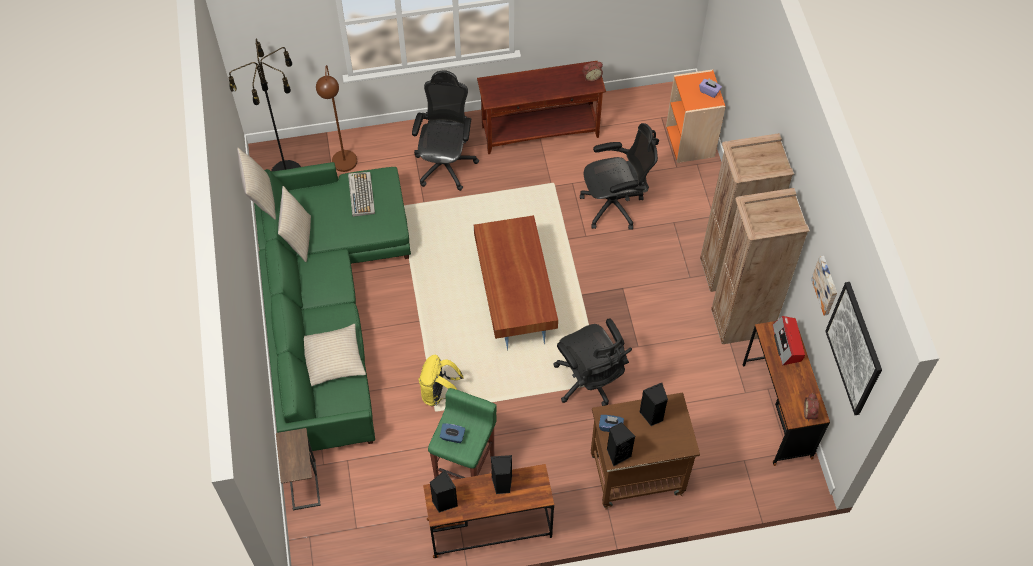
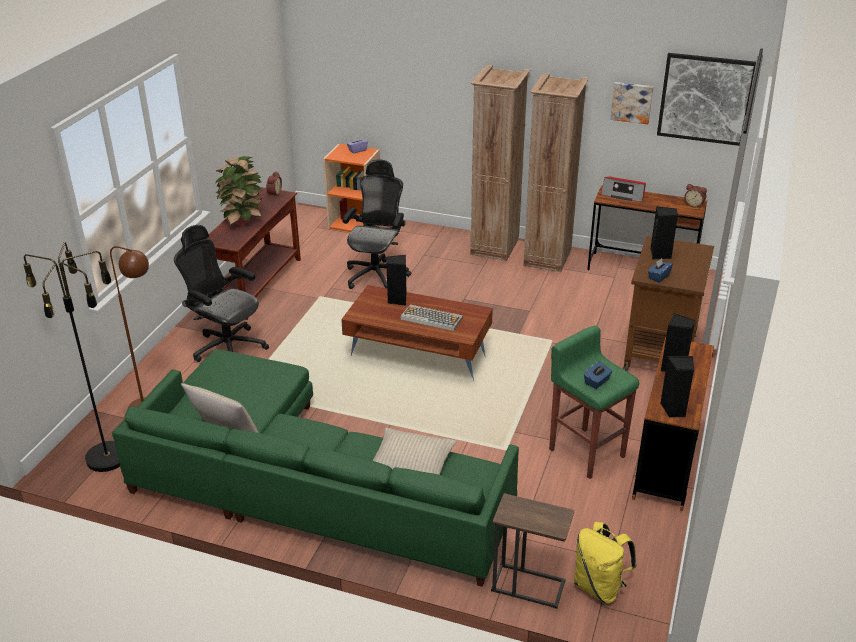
camera: 60 degrees left, 25 degrees down
beige pillow [237,148,276,220] -> none
keyboard [348,172,375,217] -> keyboard moved to [401,305,463,331]
yellow backpack [418,355,464,406] -> yellow backpack moved to [574,522,637,603]
office chair [553,318,632,406] -> none
black speaker [607,422,635,466] -> black speaker moved to [386,255,407,306]
none -> potted plant [216,156,262,225]

